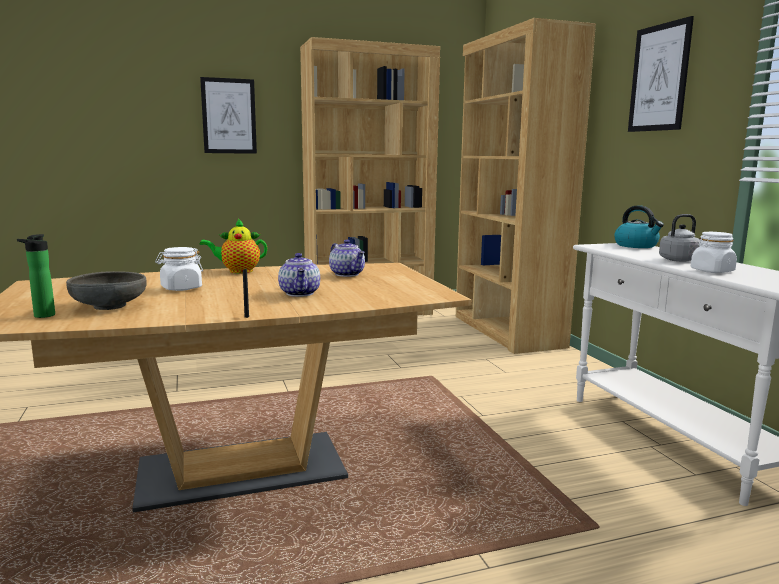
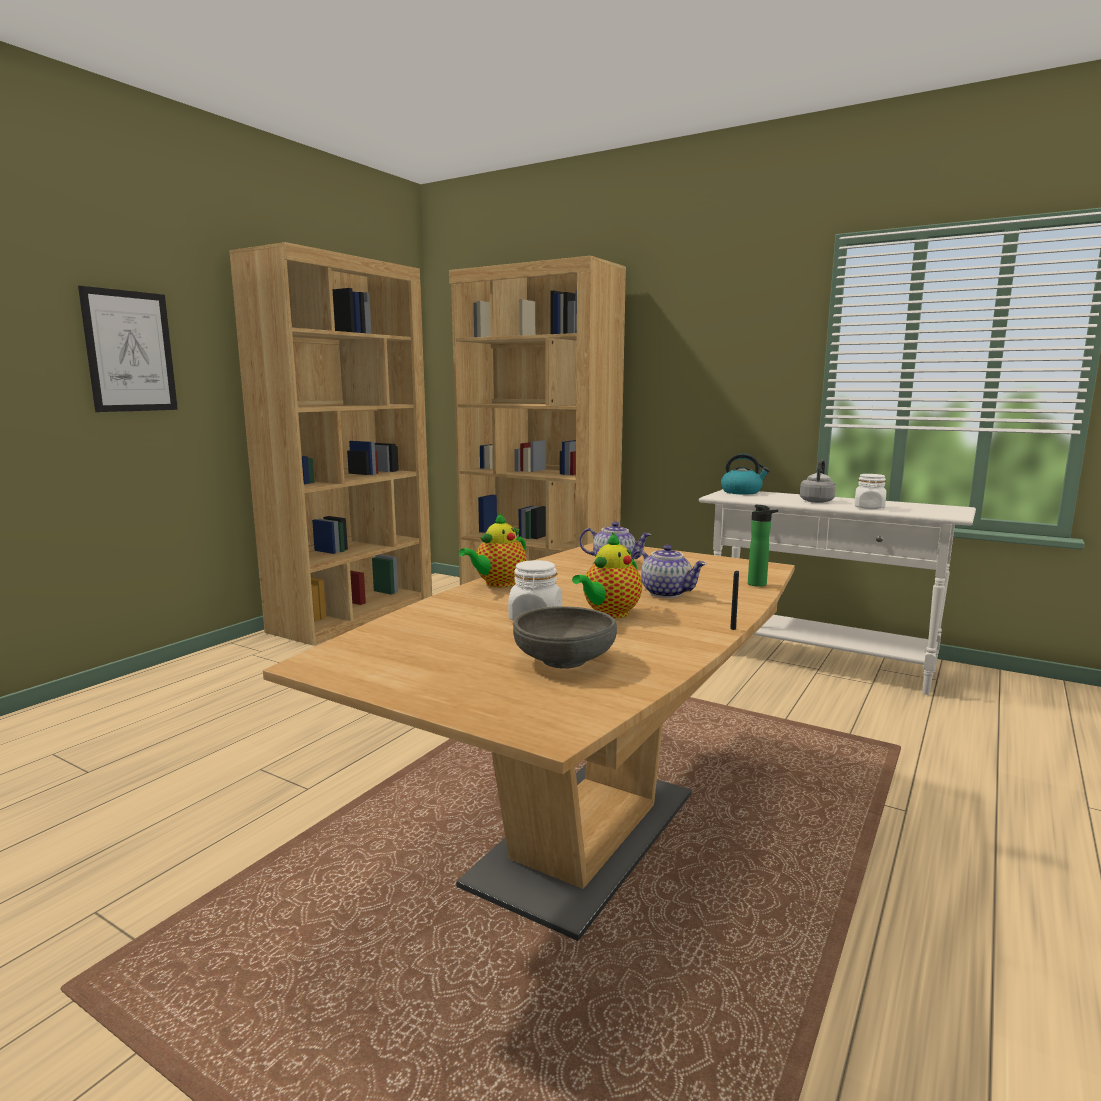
camera: 40 degrees left, 0 degrees up
bottle [17,234,55,318] -> bottle moved to [748,505,778,587]
picture [628,16,694,132] -> none
none -> teapot [572,532,642,618]

